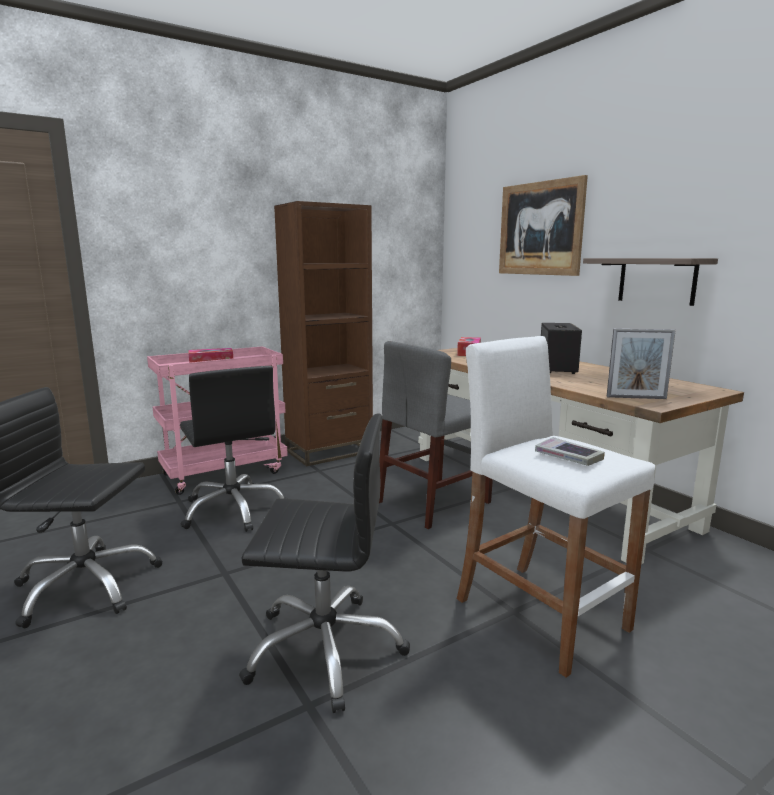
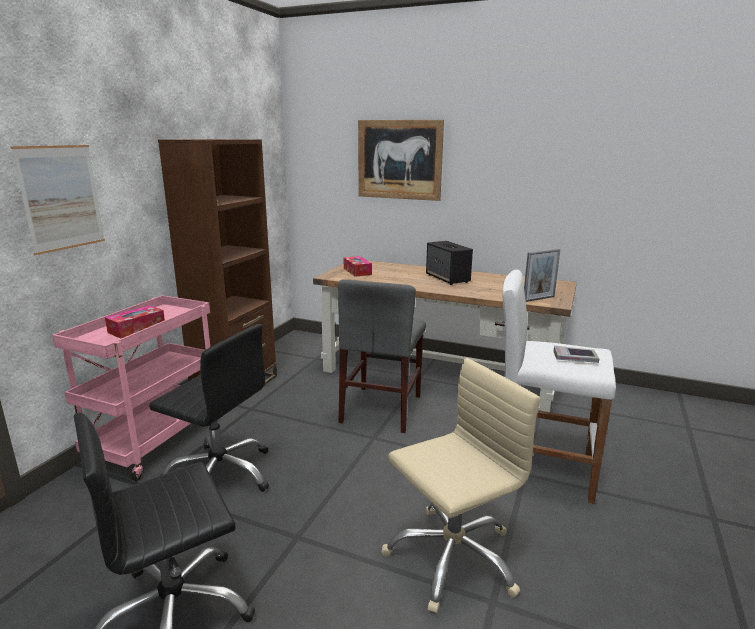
camera: 35 degrees left, 5 degrees up
black office chair [239,413,410,713] -> beige office chair [382,358,540,614]
shelf [583,258,718,306] -> none
none -> picture [11,145,105,255]

